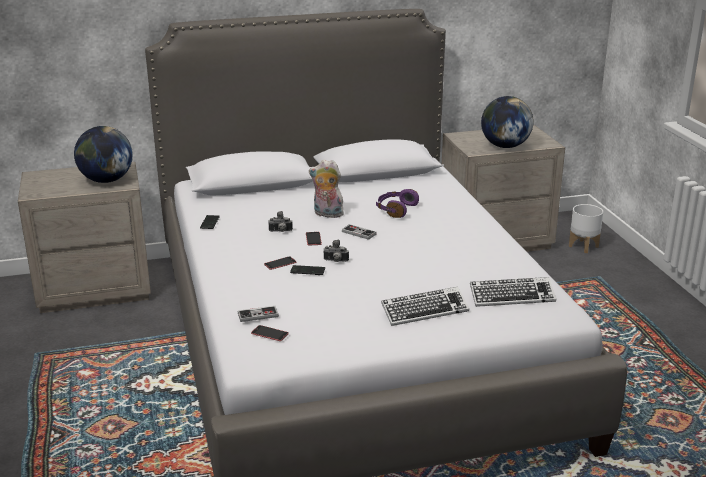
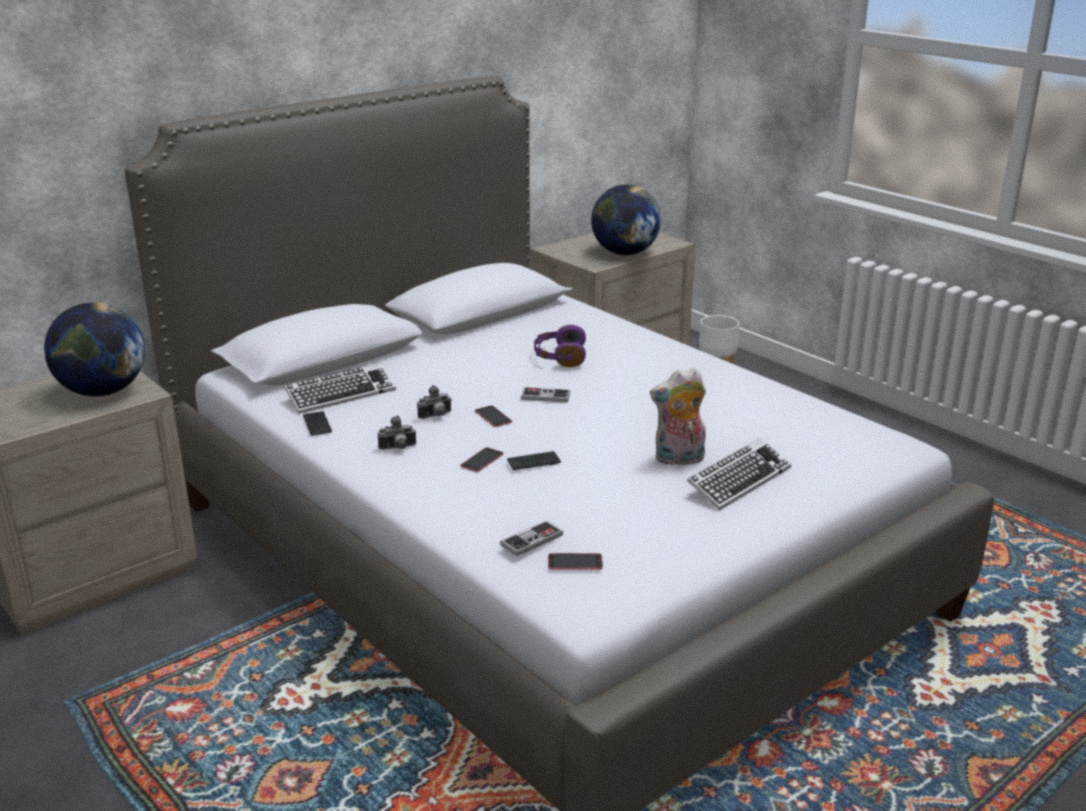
camera: 25 degrees left, 0 degrees up
plush toy [309,160,344,218] -> plush toy moved to [650,367,706,465]
camera [323,240,349,262] -> camera moved to [378,415,416,450]
keyboard [470,277,556,307] -> keyboard moved to [284,363,396,414]

